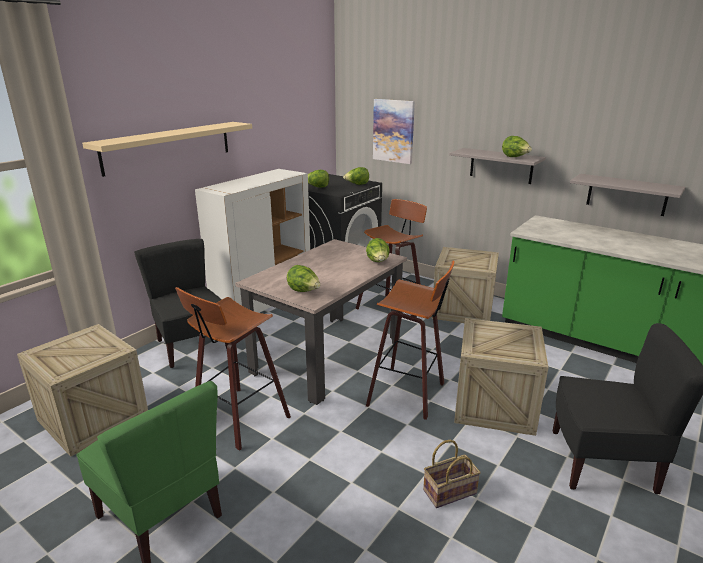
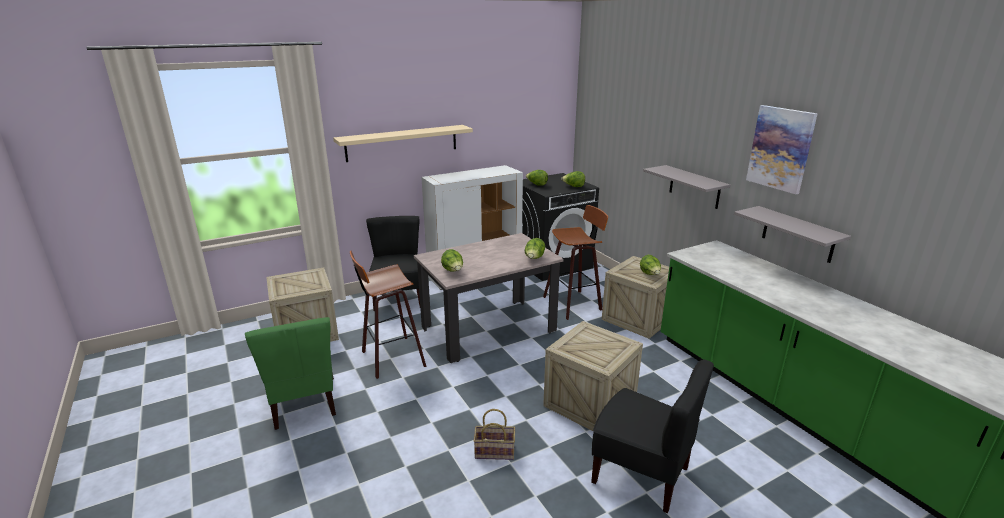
camera: 25 degrees right, 0 degrees up
stool [366,261,455,420] -> none
picture [373,99,415,164] -> picture moved to [746,105,818,194]
lettuce [502,136,532,157] -> lettuce moved to [640,255,661,275]

